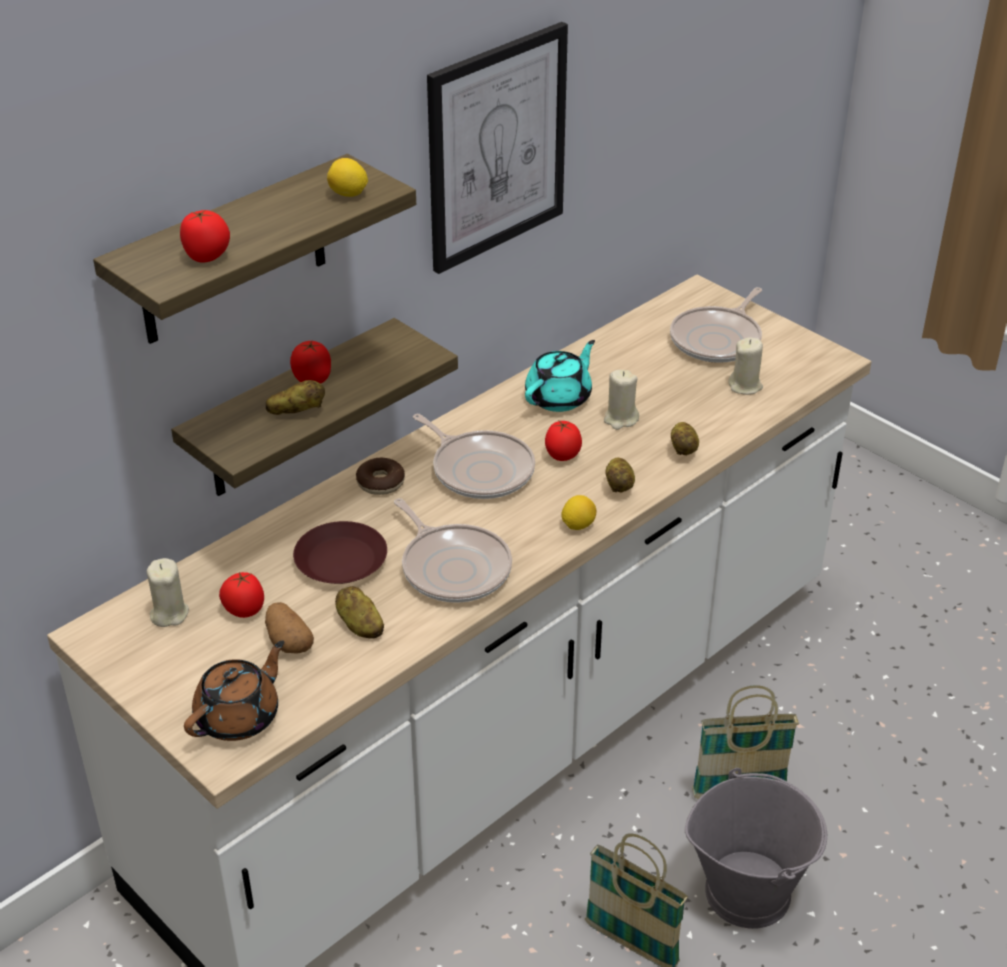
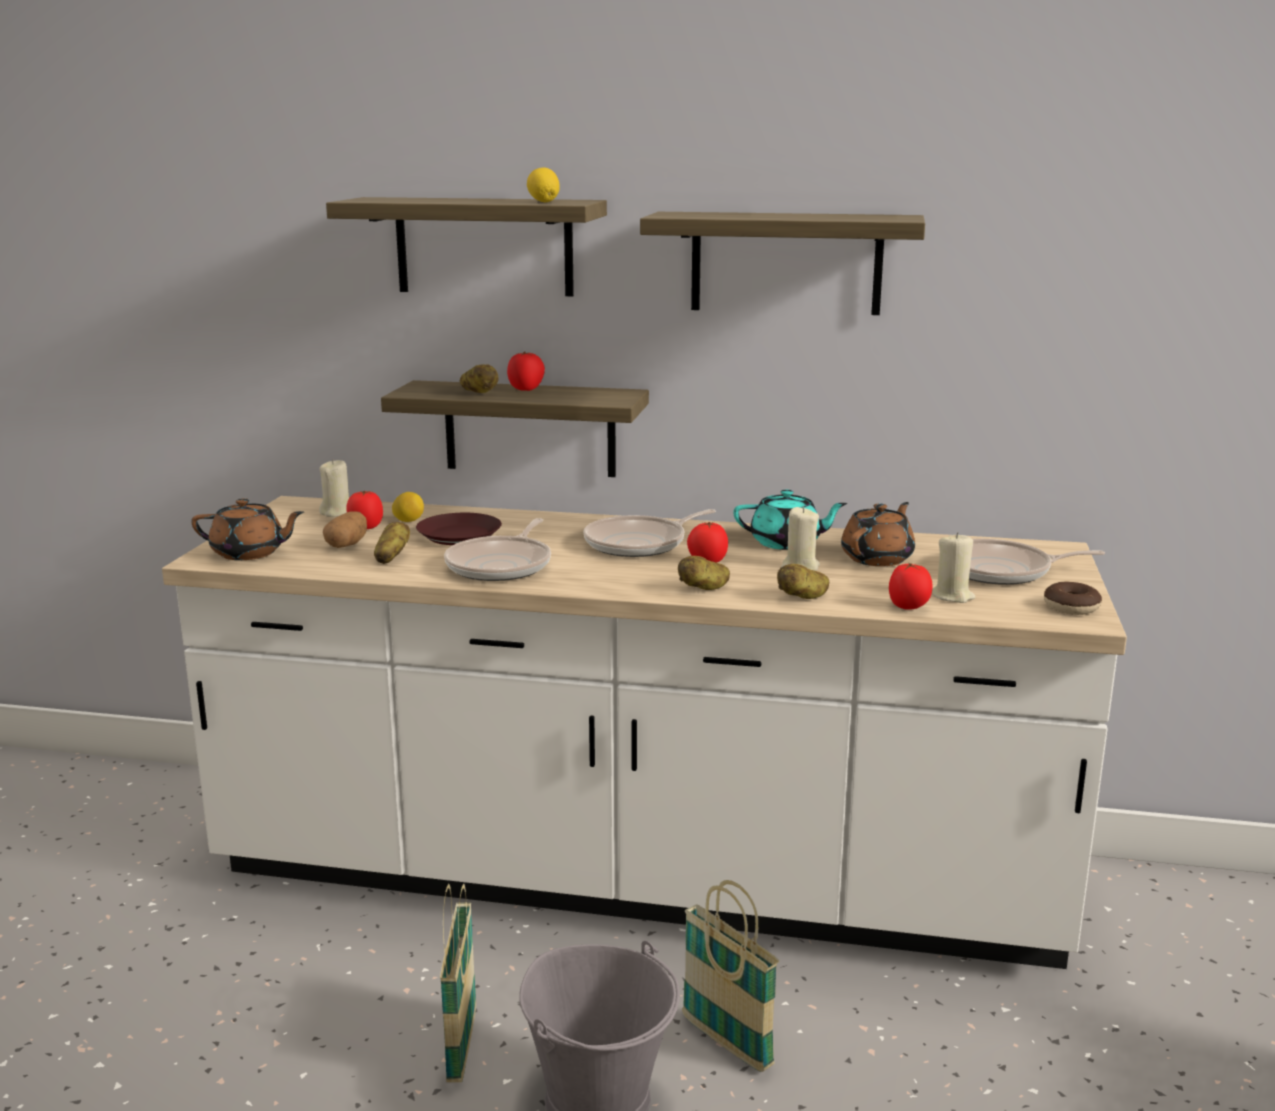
camera: 55 degrees right, 20 degrees down
tomato [180,209,230,263] -> tomato moved to [889,563,933,610]
donut [356,458,405,495] -> donut moved to [1044,581,1102,615]
frying pan [413,414,535,499] -> frying pan turned 45 degrees clockwise [583,509,716,557]
picture [427,22,568,274] -> shelf [640,212,925,315]
lemon [561,495,596,530] -> lemon moved to [392,492,424,522]
none -> brown teapot [841,502,915,566]

